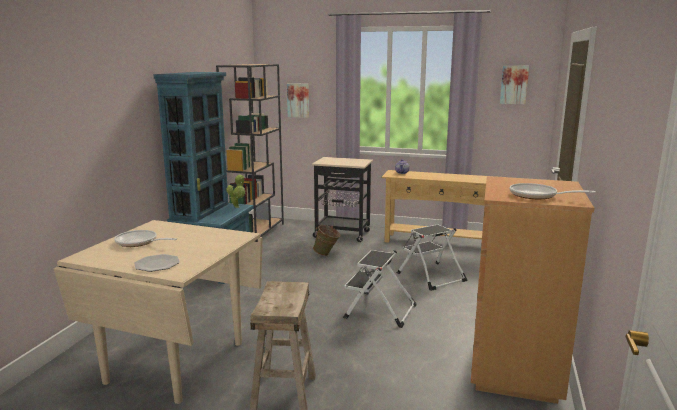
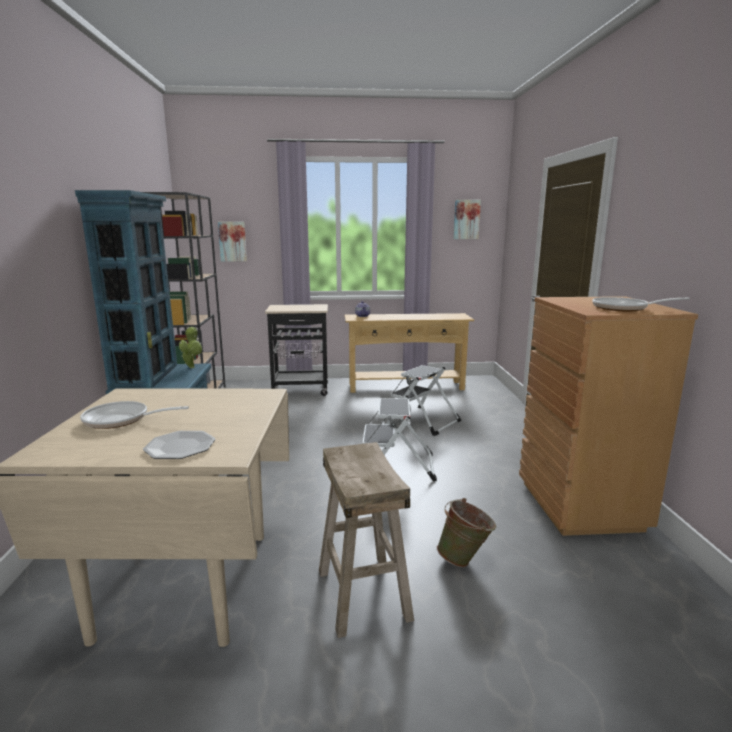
camera: 20 degrees left, 0 degrees up
green bucket [313,225,341,256] -> green bucket moved to [437,498,496,567]

